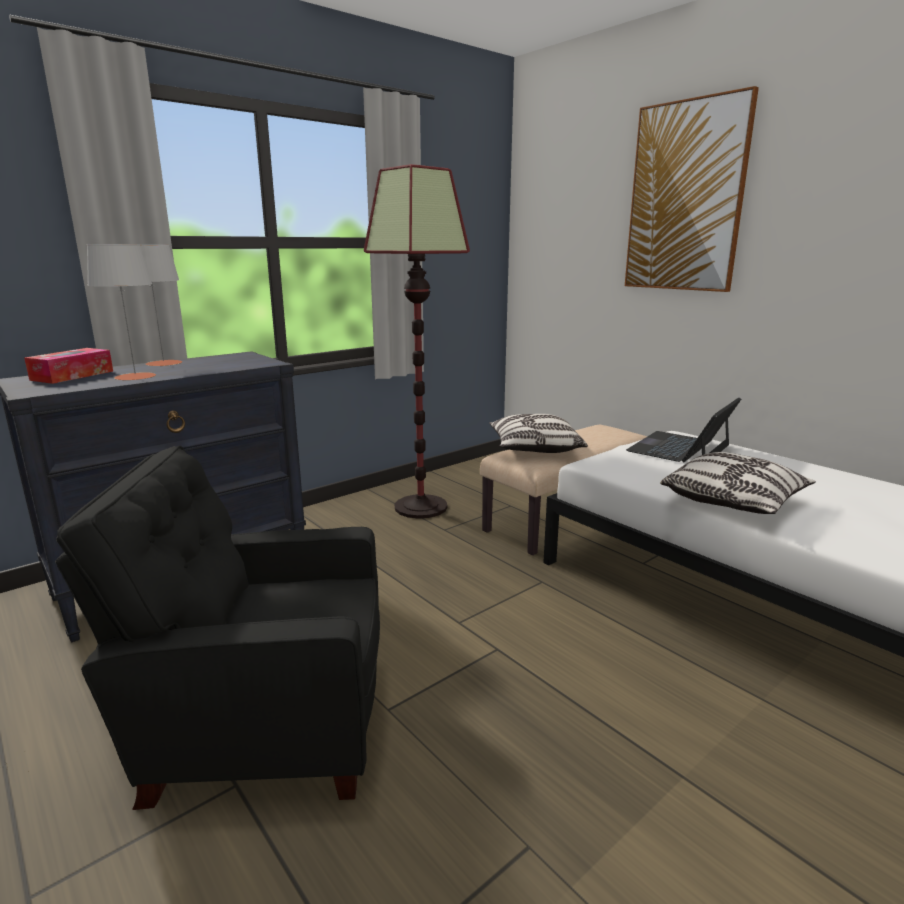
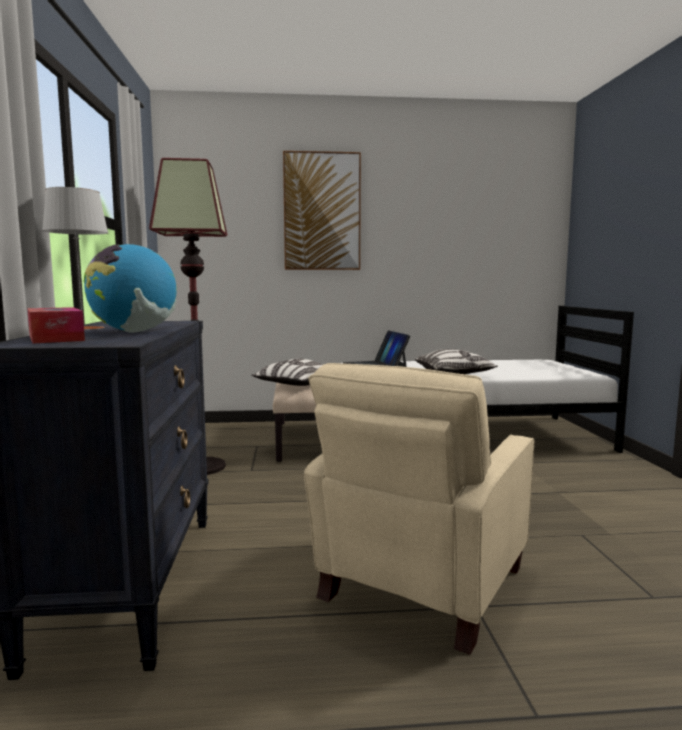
camera: 55 degrees left, 10 degrees down
black armchair [55,446,380,810] -> beige armchair [304,363,534,655]
grey table lamp [87,244,156,381] -> globe [84,244,177,333]

